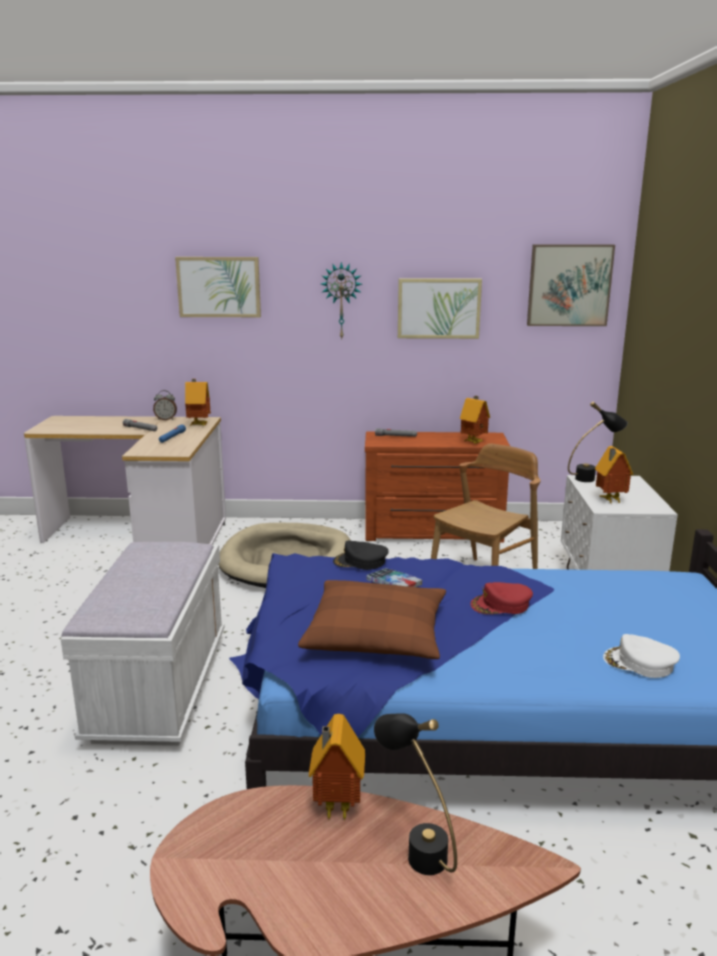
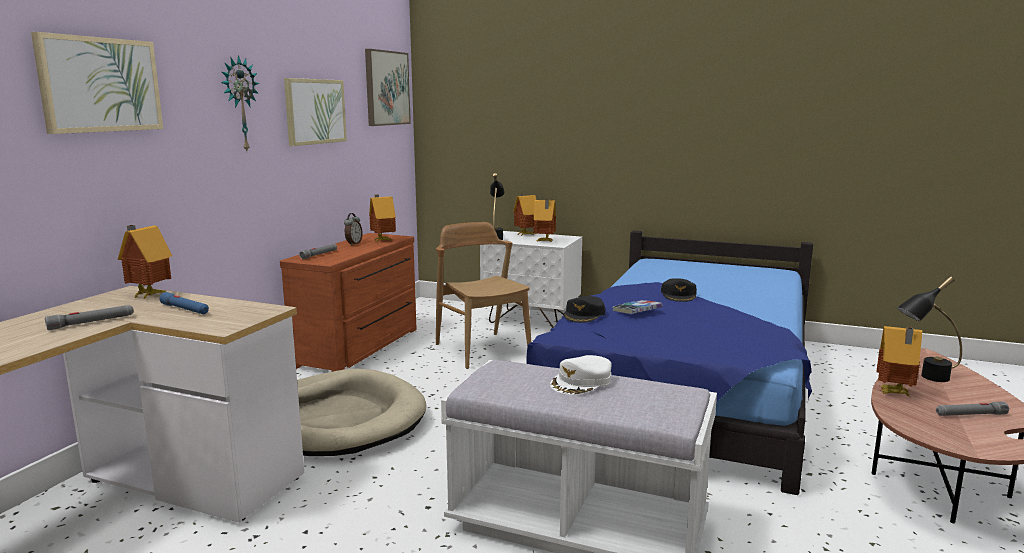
camera: 70 degrees left, 5 degrees down
alarm clock [153,390,177,420] -> alarm clock moved to [344,213,363,246]
brown pillow [298,580,446,659] -> none
red cap [470,582,533,614] -> black cap [661,278,697,302]
white cap [603,634,680,678] -> white cap moved to [550,355,611,395]
none -> toy house [513,193,536,236]
none -> grey flashlight [936,402,1009,416]

